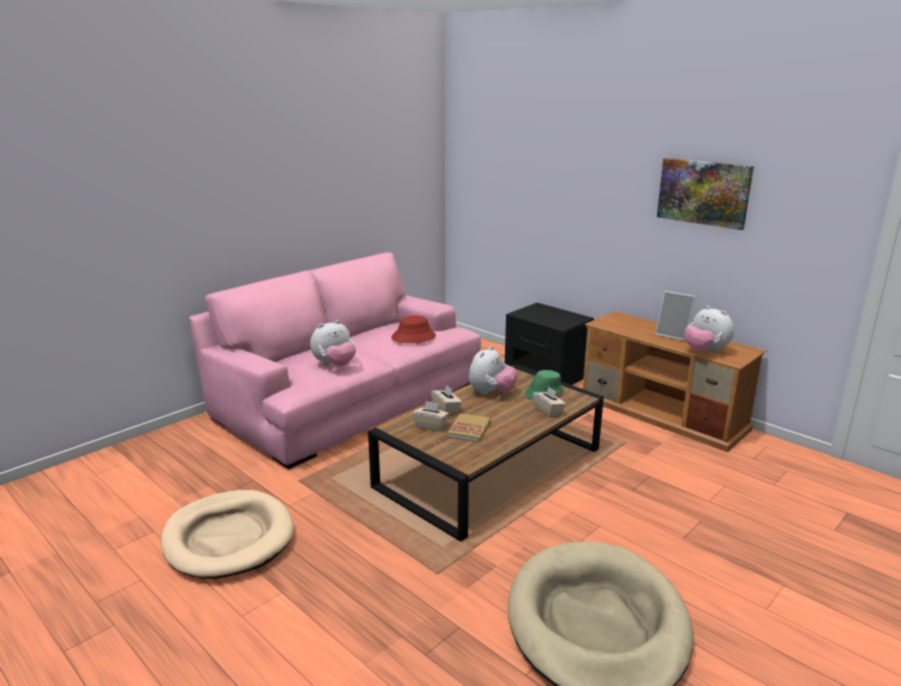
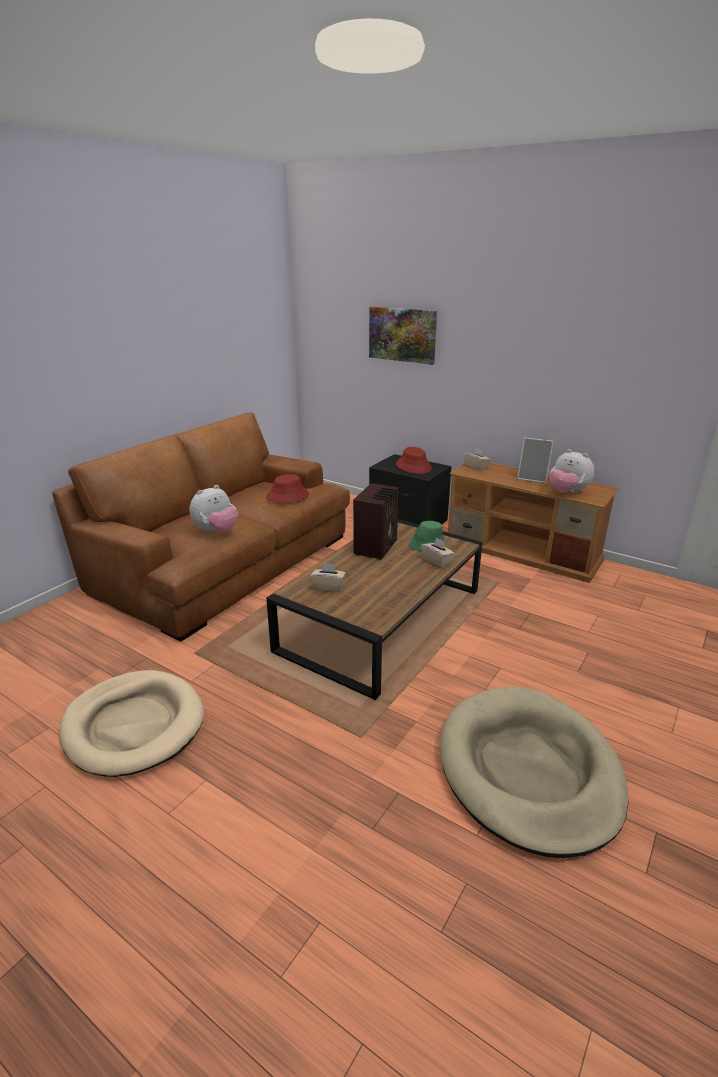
camera: 10 degrees left, 5 degrees up
pink sofa [189,253,481,469] -> brown sofa [52,413,350,642]
beige tissue box [431,385,462,415] -> beige tissue box moved to [464,448,491,470]
book [447,413,491,443] -> none
plush toy [469,346,518,395] -> radio [353,483,399,560]
picture [657,158,754,230] -> picture moved to [369,307,437,365]
none -> red hat [396,447,432,474]

